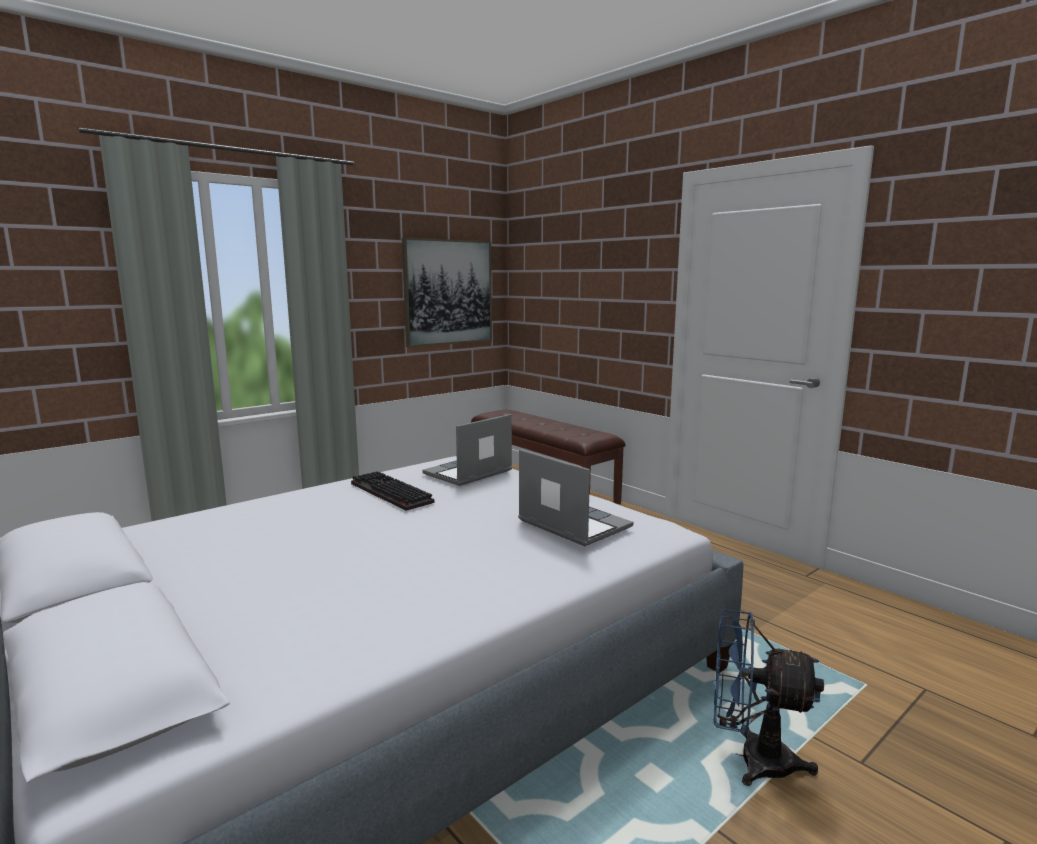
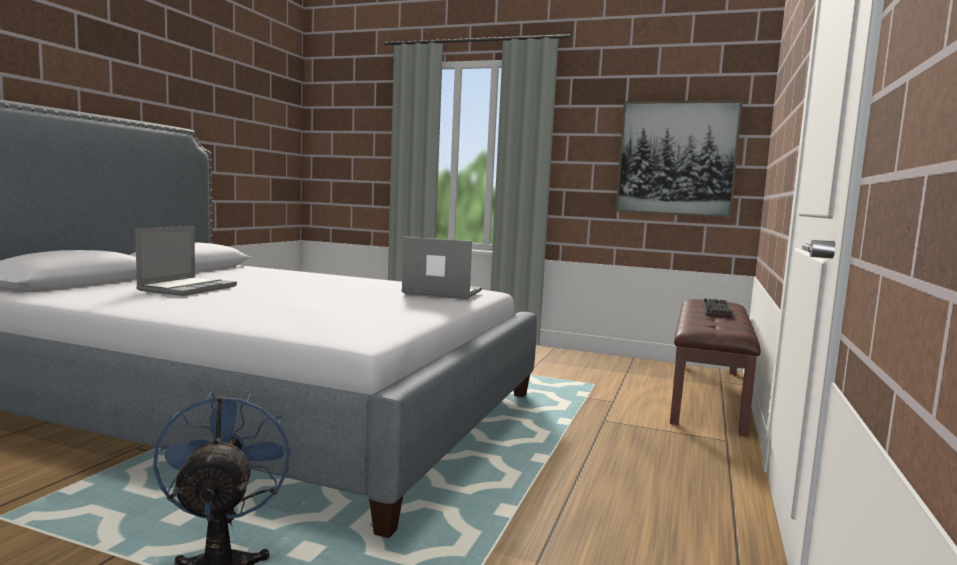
camera: 60 degrees right, 5 degrees down
keyboard [351,471,435,511] -> keyboard moved to [703,298,732,318]
laptop [518,449,634,546] -> laptop moved to [135,226,237,296]

